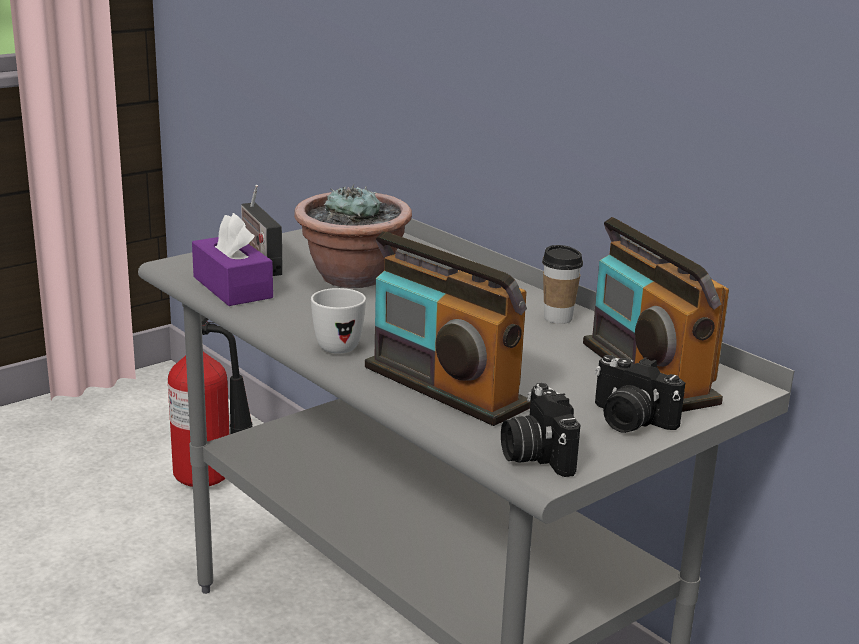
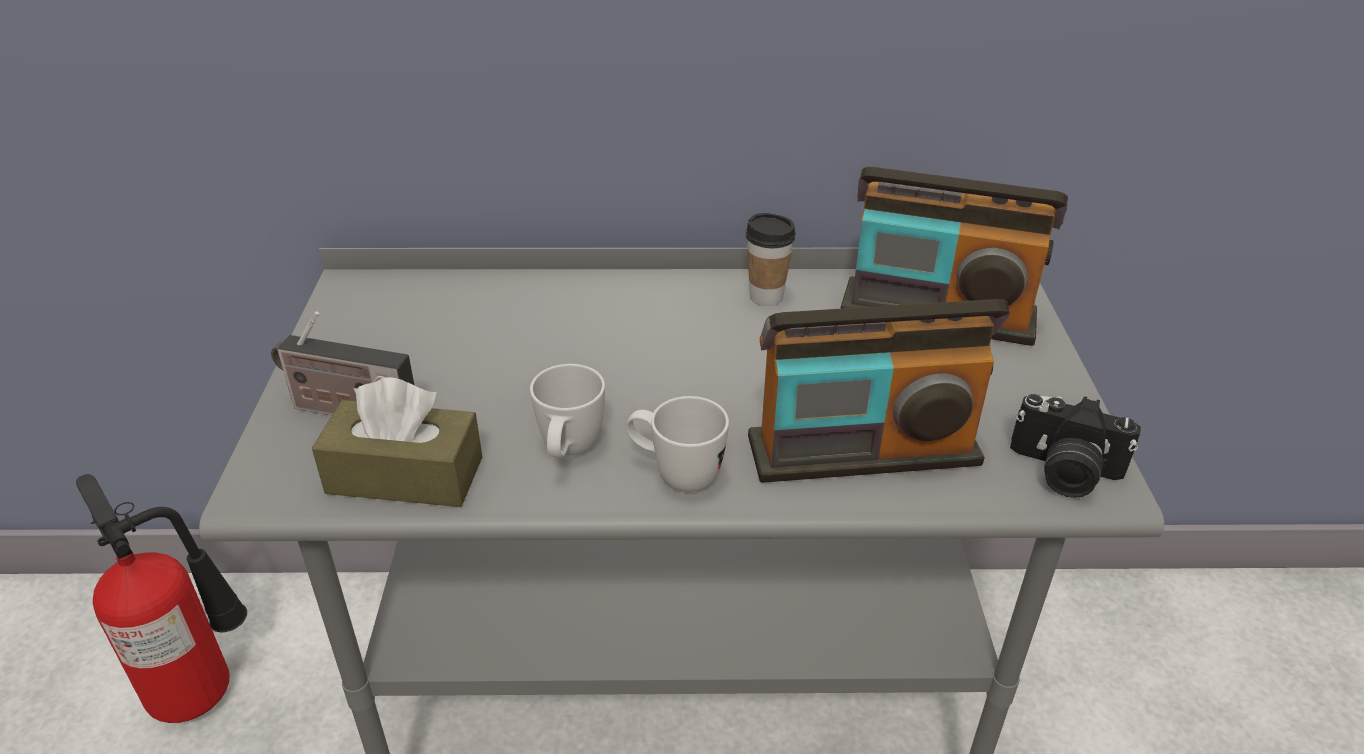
camera: 50 degrees left, 15 degrees up
purple tissue box [192,213,273,306] -> brown tissue box [312,377,482,507]
potted plant [294,184,412,288] -> none
camera [595,355,685,433] -> none
none -> white mug [530,364,605,458]

